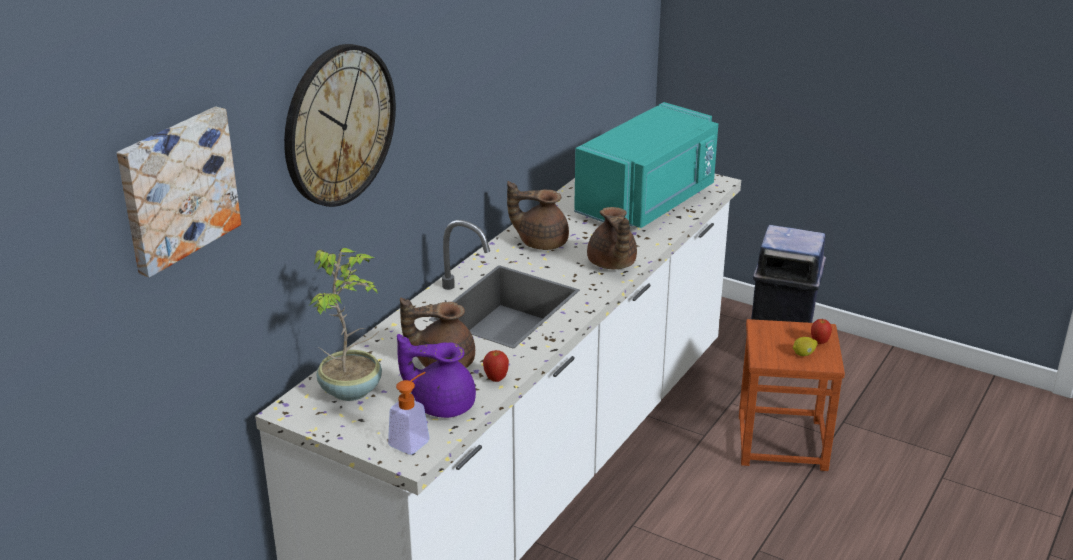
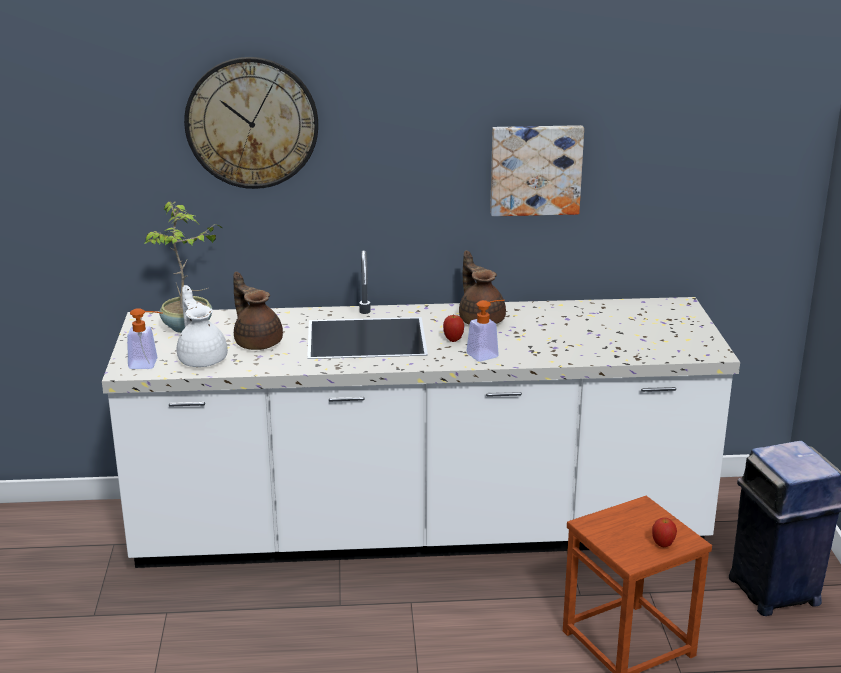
camera: 55 degrees right, 5 degrees down
picture [117,106,241,278] -> picture moved to [490,125,584,216]
purple teapot [397,334,476,418] -> white teapot [177,285,228,367]
apple [483,350,509,382] -> apple moved to [443,315,464,342]
turquoise microwave [574,102,718,228] -> none
brown teapot [587,207,637,269] -> soap dispenser [466,300,505,361]
lemon [793,337,818,356] -> none

